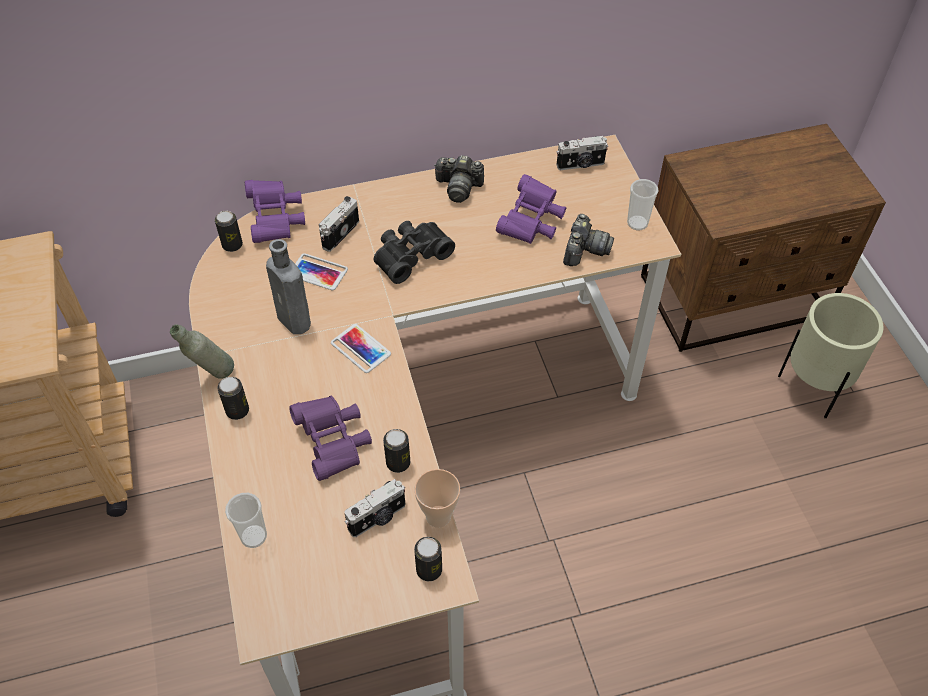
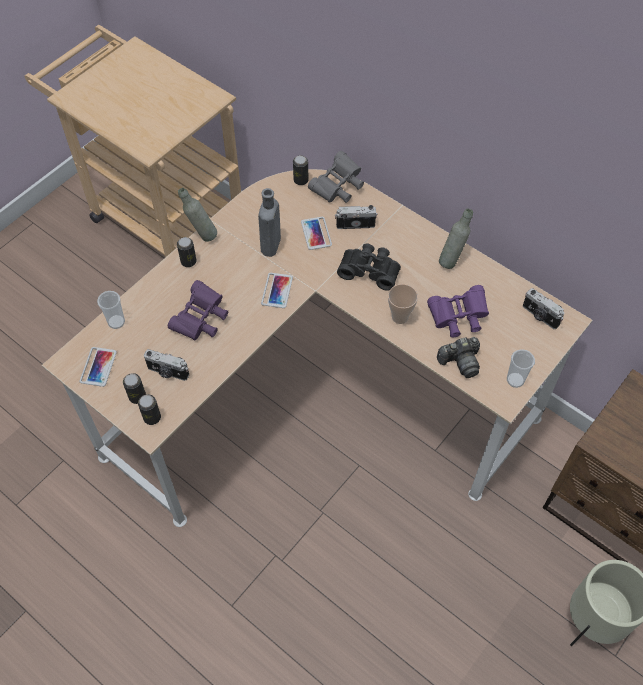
camera: 55 degrees right, 5 degrees up
purple binoculars [245,180,305,243] -> grey binoculars [308,151,364,203]
can [383,429,410,473] -> can moved to [123,373,146,404]
cup [414,469,460,528] -> cup moved to [388,284,418,324]
camera [434,155,484,203] -> grey bottle [439,208,473,269]
none -> phone [80,347,117,387]

